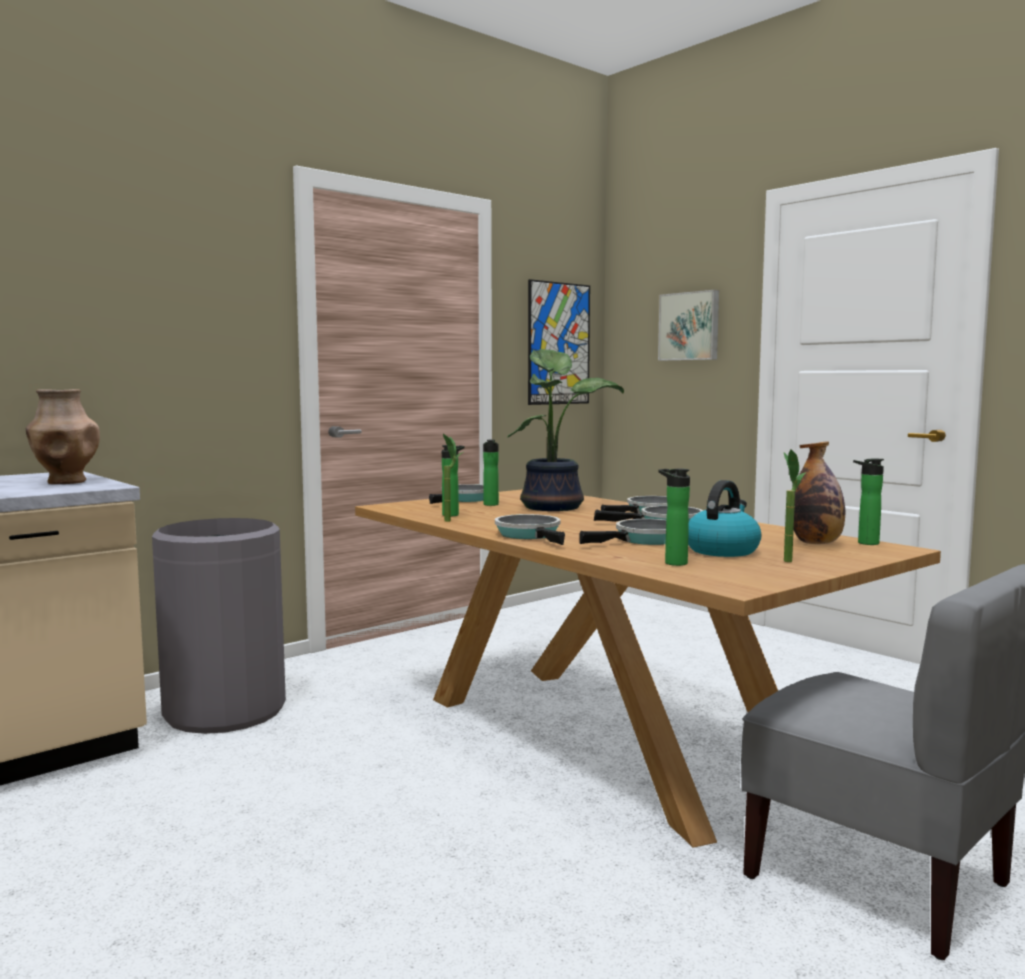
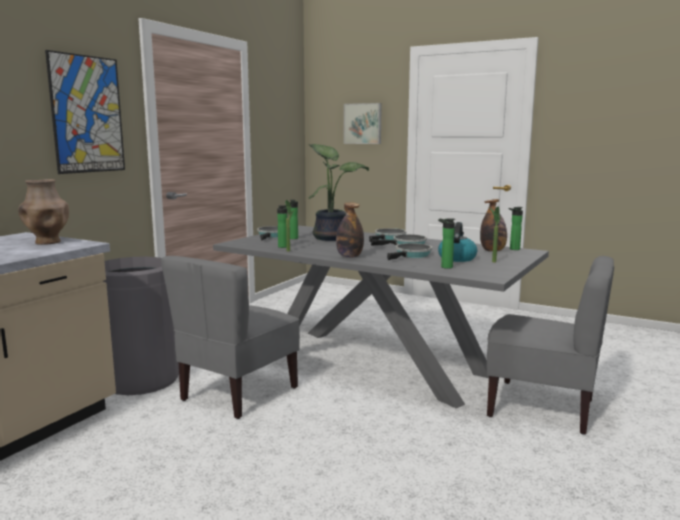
camera: 20 degrees left, 5 degrees up
brown dining table [355,489,941,848] -> grey dining table [213,226,549,408]
frying pan [495,514,565,545] -> bottle [336,202,364,258]
picture [528,279,590,405] -> picture moved to [45,50,125,174]
none -> grey chair [161,256,300,419]

